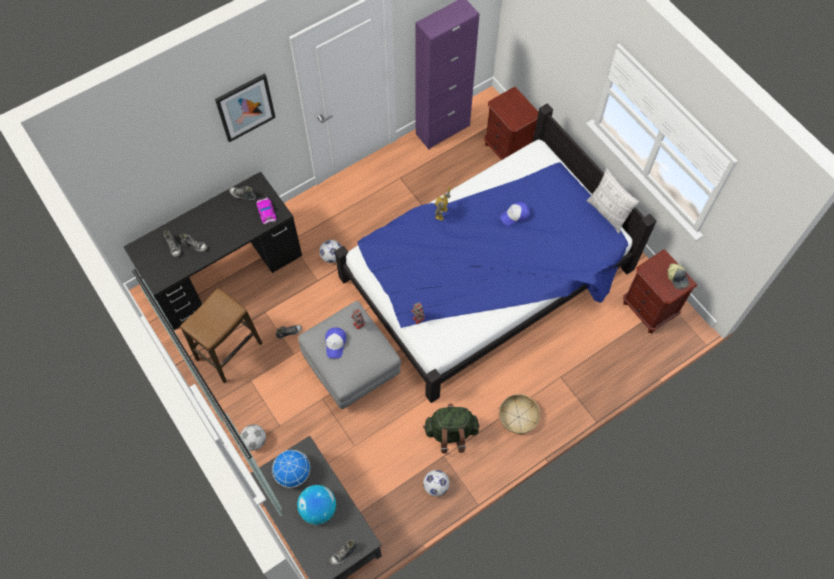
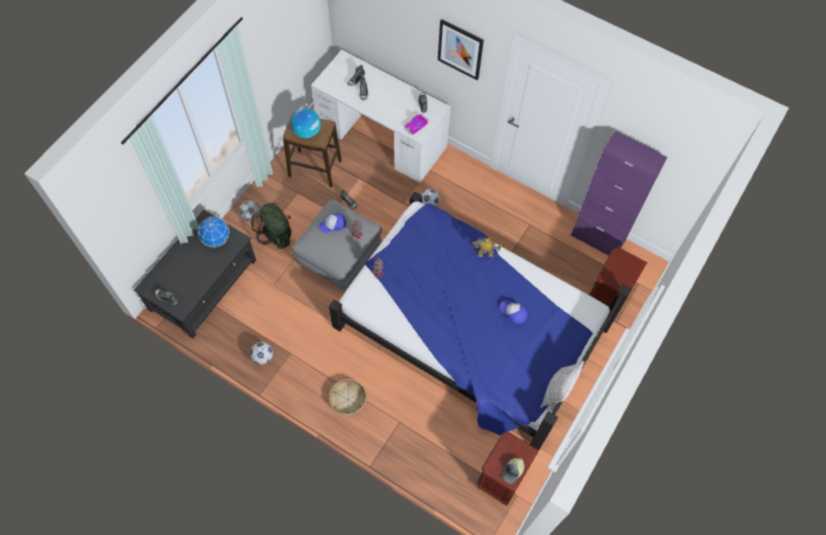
camera: 65 degrees right, 0 degrees up
black desk [124,172,302,330] -> white desk [311,50,451,183]
globe [297,485,336,525] -> globe moved to [291,109,321,139]
green backpack [423,403,479,453] -> green backpack moved to [251,202,291,249]

